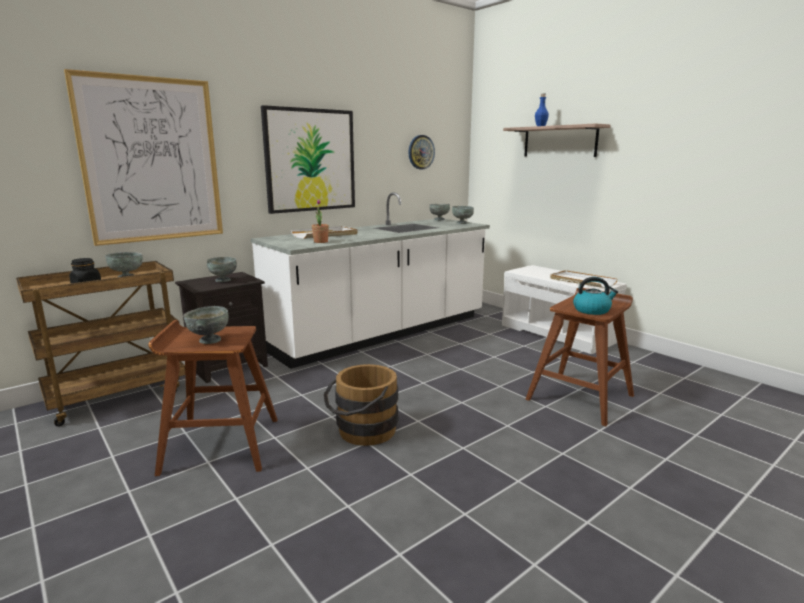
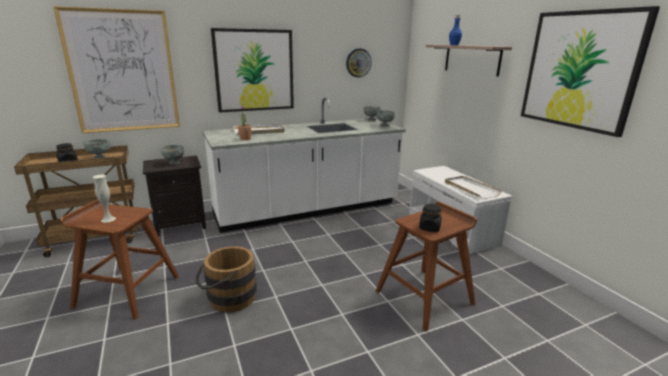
camera: 15 degrees right, 5 degrees up
grey bowl [183,306,229,344] -> white vase [92,175,116,223]
kettle [573,277,618,315] -> black jar [419,203,442,232]
none -> picture [521,6,660,137]

